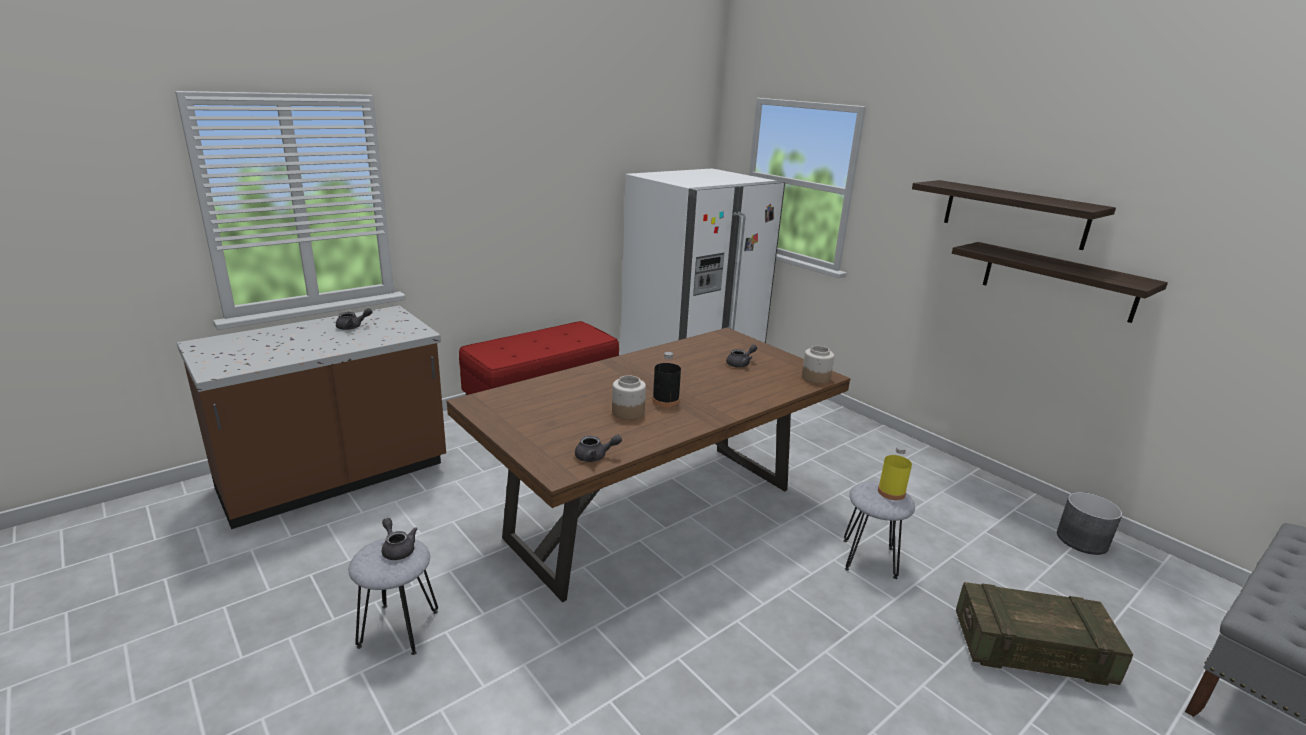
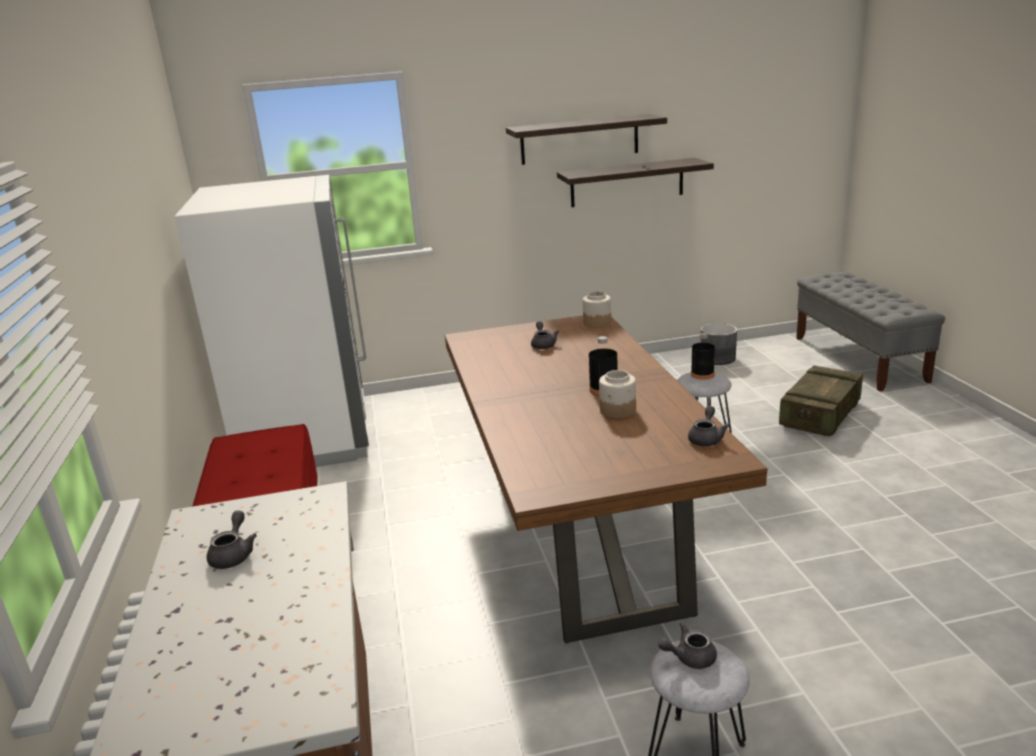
camera: 60 degrees left, 0 degrees up
yellow bottle [878,446,912,500] -> black bottle [691,333,715,380]

